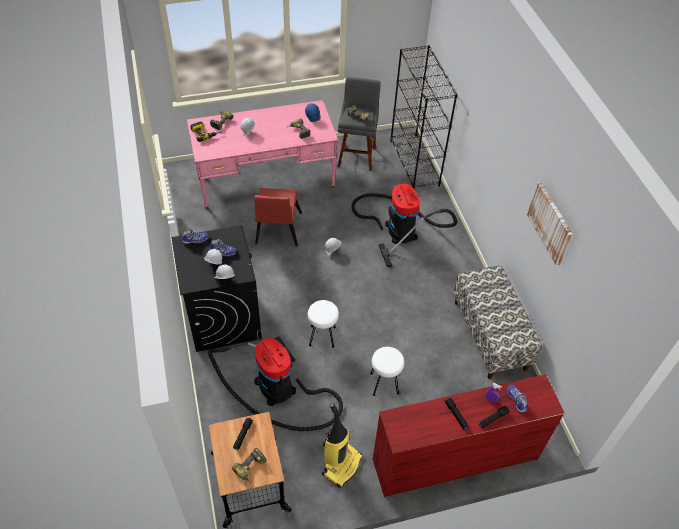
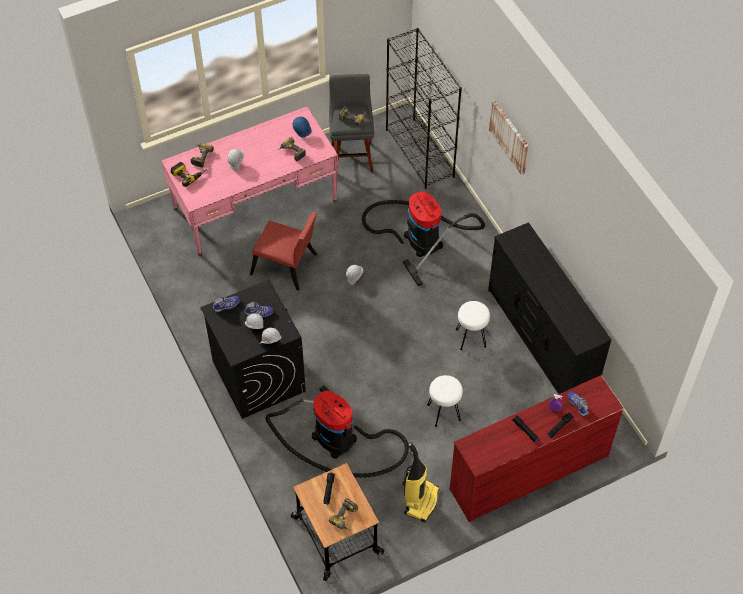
camera: 10 degrees left, 5 degrees up
red chair [254,188,302,246] -> red chair turned 60 degrees counterclockwise [250,212,318,291]
white stool [308,300,339,348] -> white stool moved to [456,301,490,350]
bench [453,266,542,379] -> black dresser [488,222,612,394]
picture [527,182,573,266] -> picture moved to [489,100,529,175]

